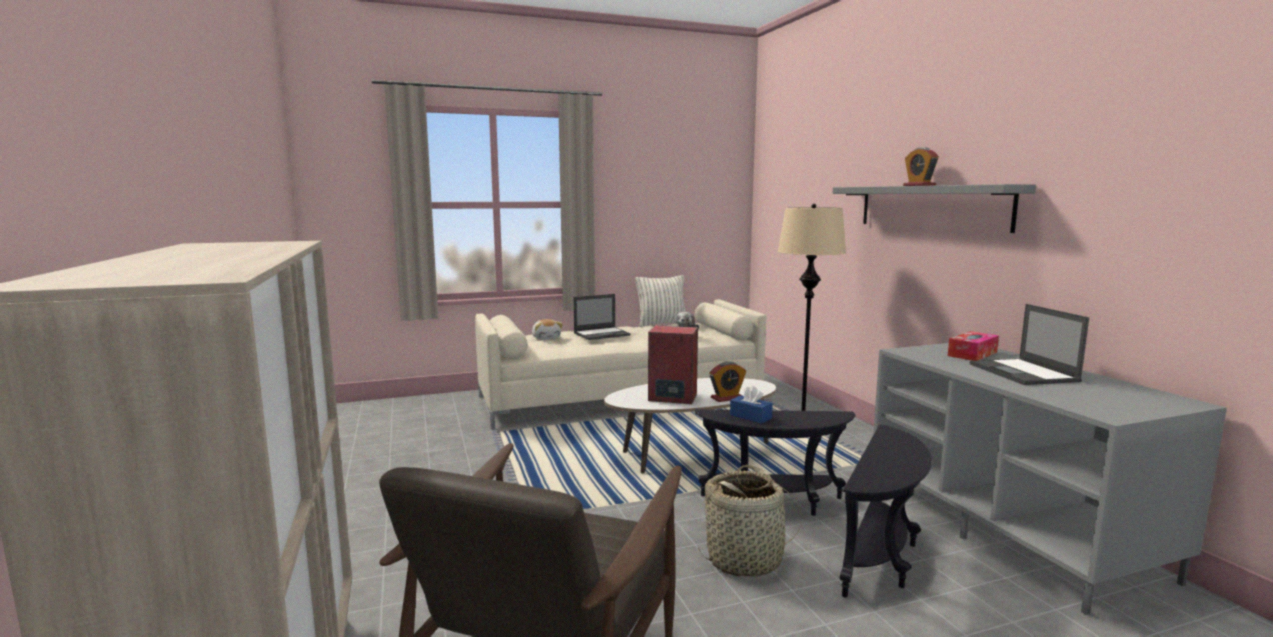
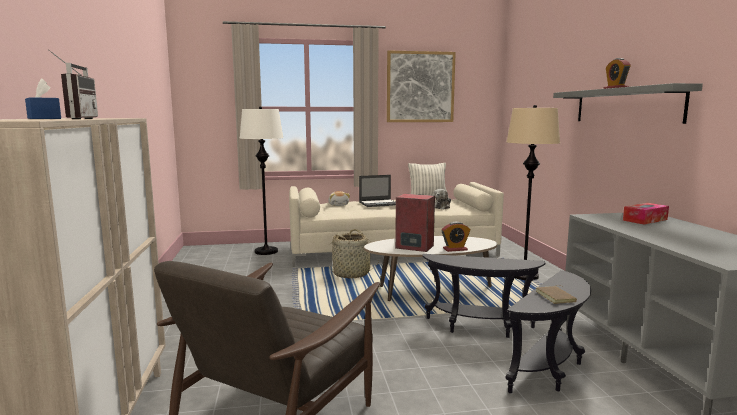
camera: 10 degrees right, 0 degrees up
basket [698,465,802,577] -> basket moved to [329,229,379,278]
blue tissue box [730,386,773,423] -> blue tissue box moved to [25,78,61,119]
laptop [970,304,1089,385] -> none
none -> radio [48,49,98,119]
none -> white floor lamp [240,106,284,255]
none -> picture [387,50,456,122]
none -> brown book [536,285,577,304]

